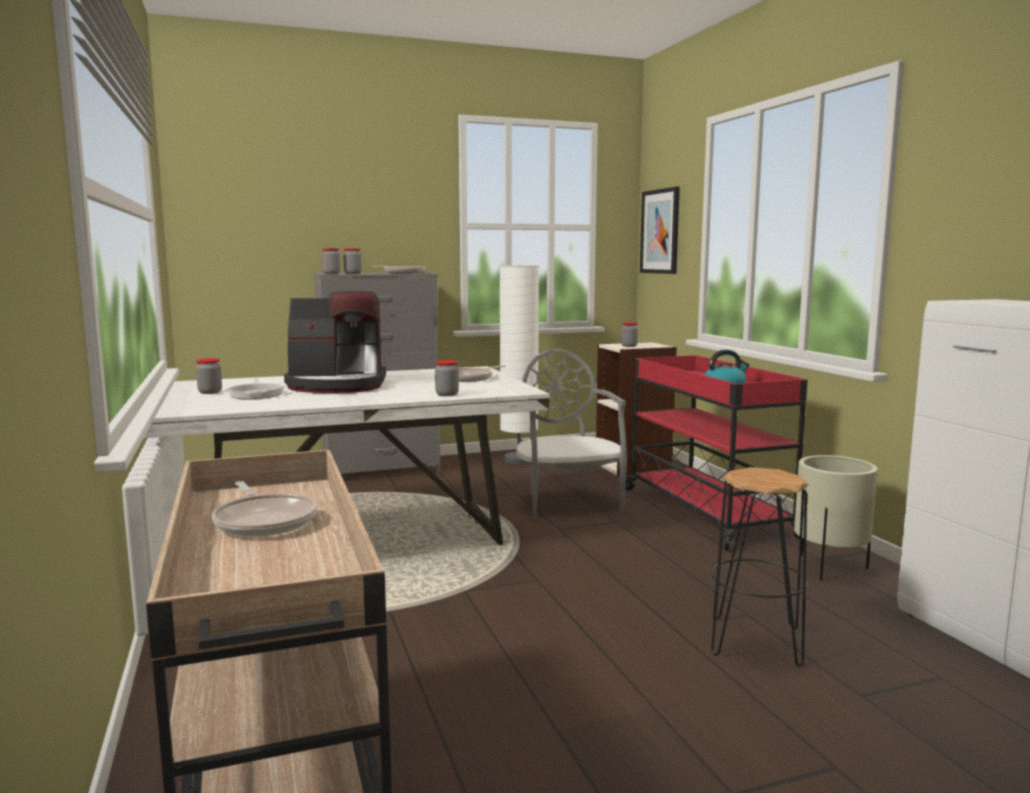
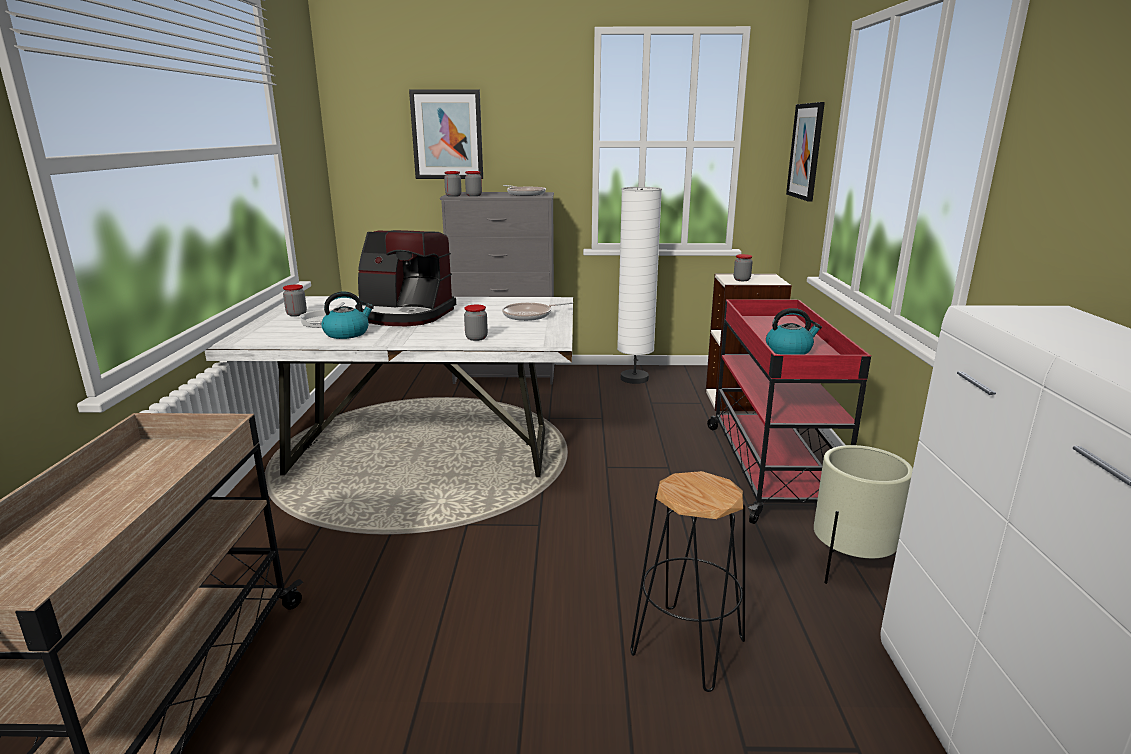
camera: 20 degrees right, 10 degrees up
frying pan [212,481,318,537] -> none
grey chair [516,349,627,518] -> none
none -> kettle [322,292,374,339]
none -> picture [409,90,483,179]

